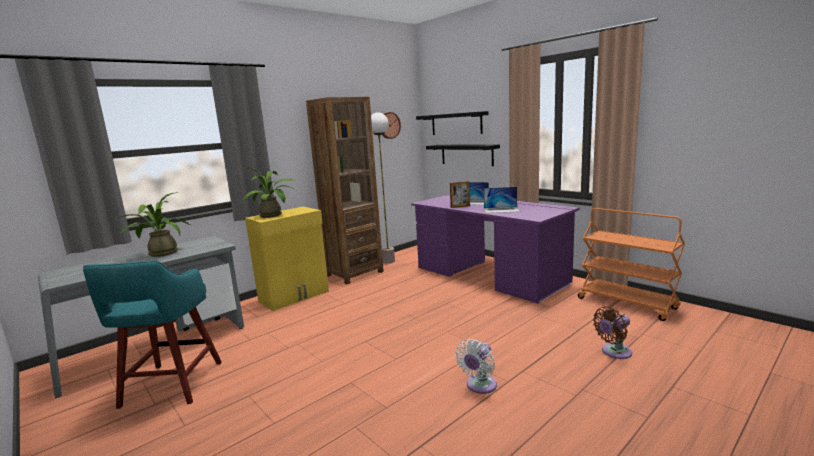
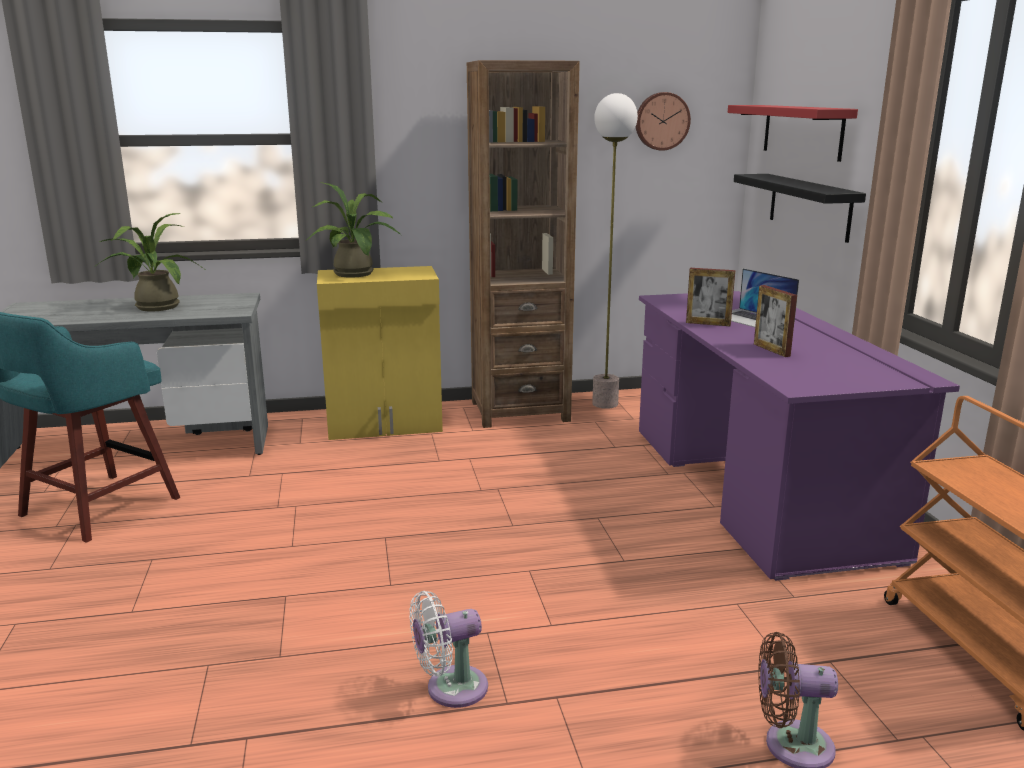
camera: 30 degrees right, 5 degrees up
black shelf [416,111,489,135] -> red shelf [728,105,858,162]
laptop [484,187,520,213] -> picture frame [754,285,797,357]

